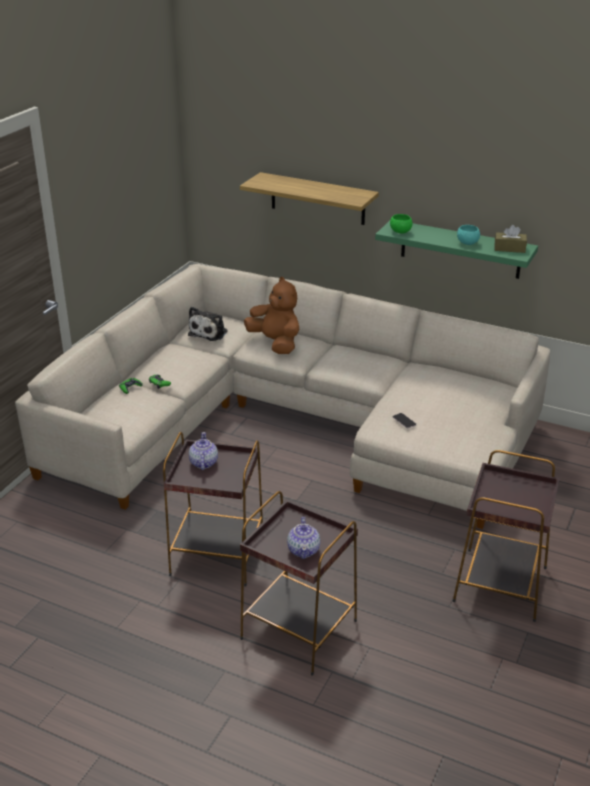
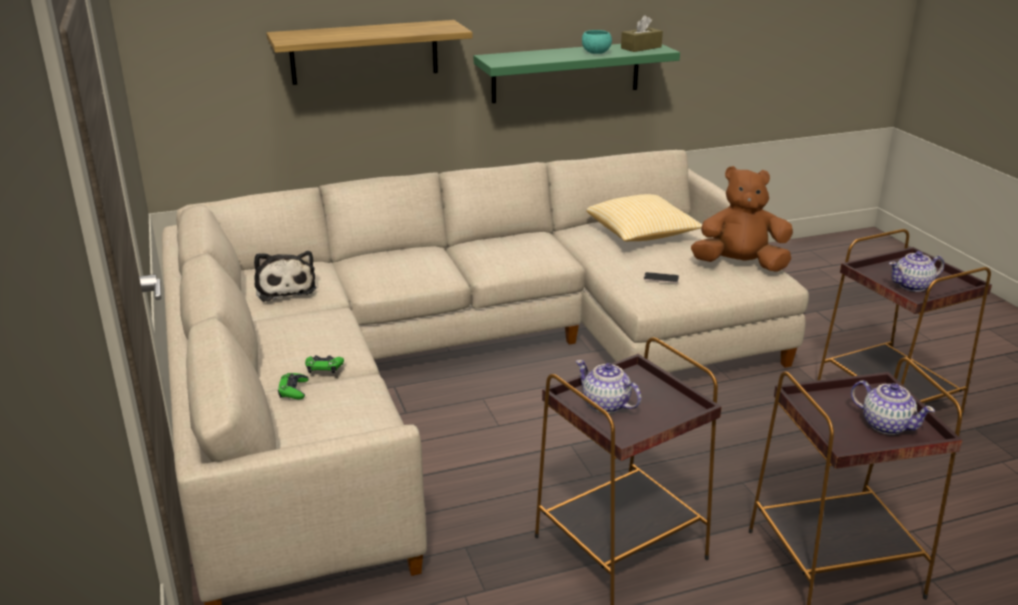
camera: 45 degrees left, 5 degrees down
brown plush toy [244,277,299,354] -> brown plush toy moved to [691,166,793,272]
green bowl [390,214,412,234] -> none
none -> pillow [586,194,702,241]
none -> teapot [889,251,944,292]

